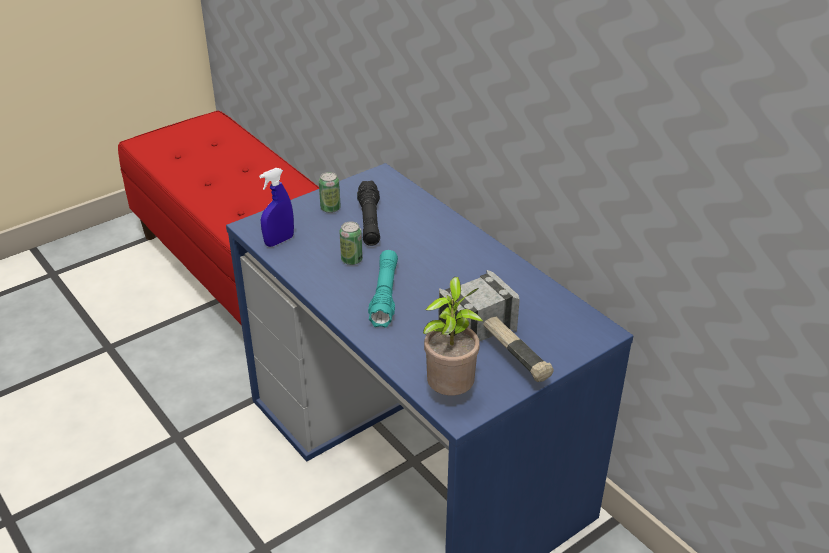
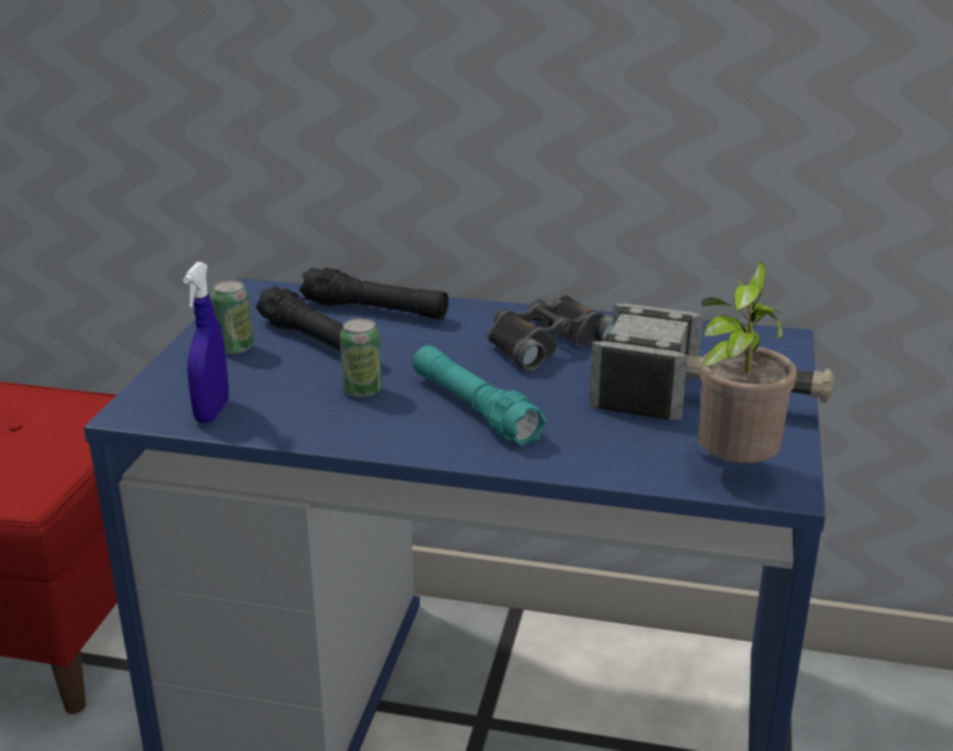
camera: 40 degrees left, 10 degrees down
none -> black flashlight [300,267,449,320]
none -> black binoculars [487,295,613,371]

